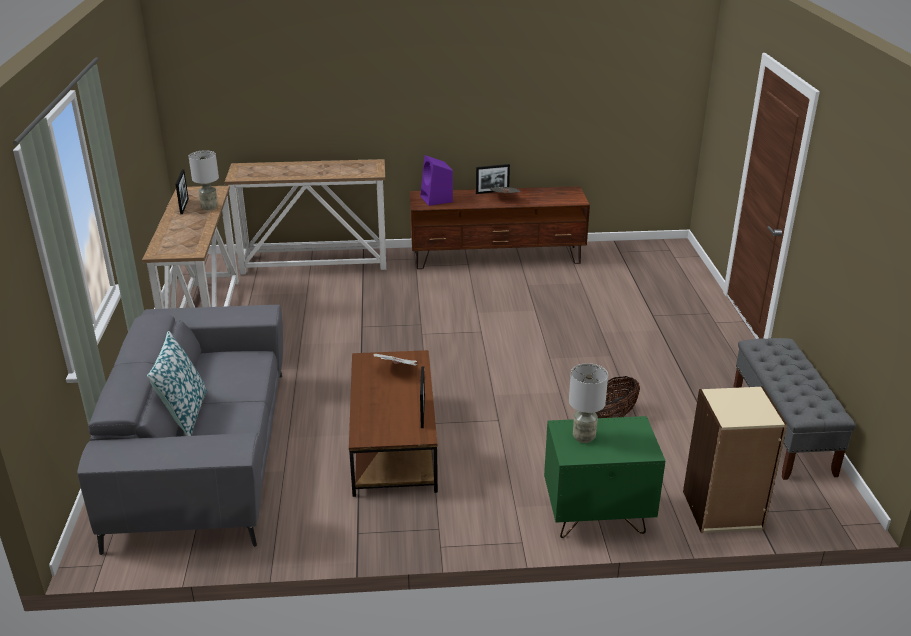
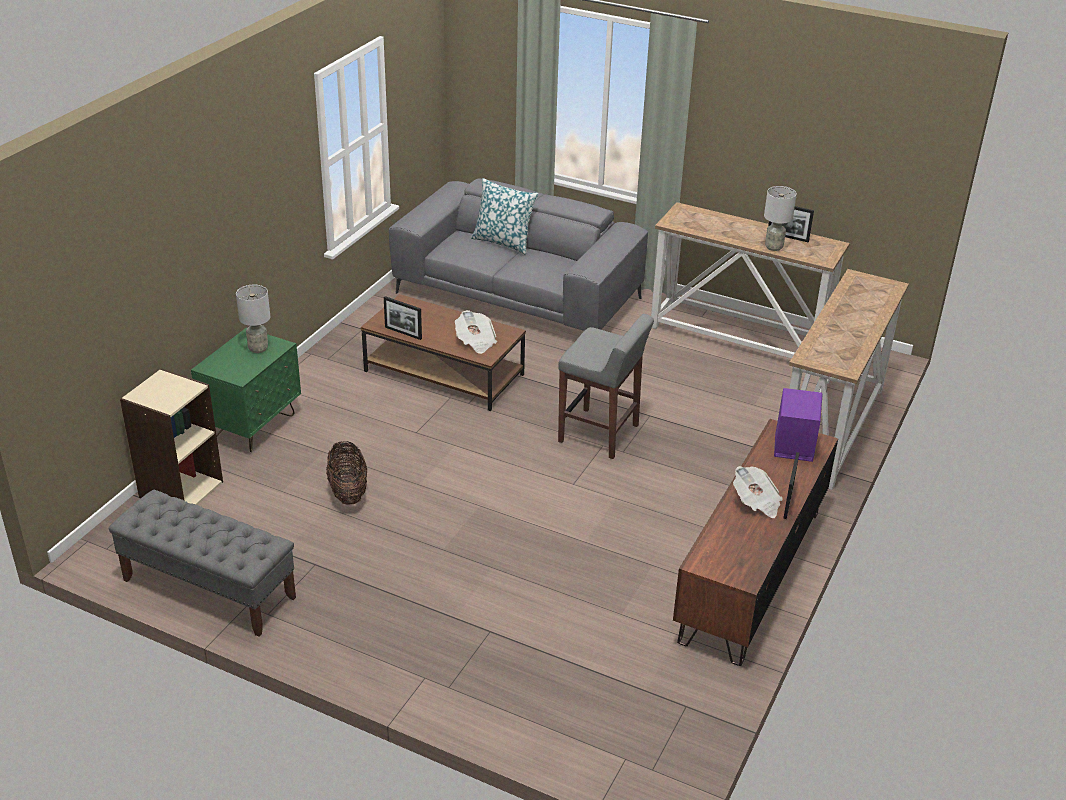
camera: 120 degrees right, 5 degrees up
none -> grey stool [558,314,654,459]

